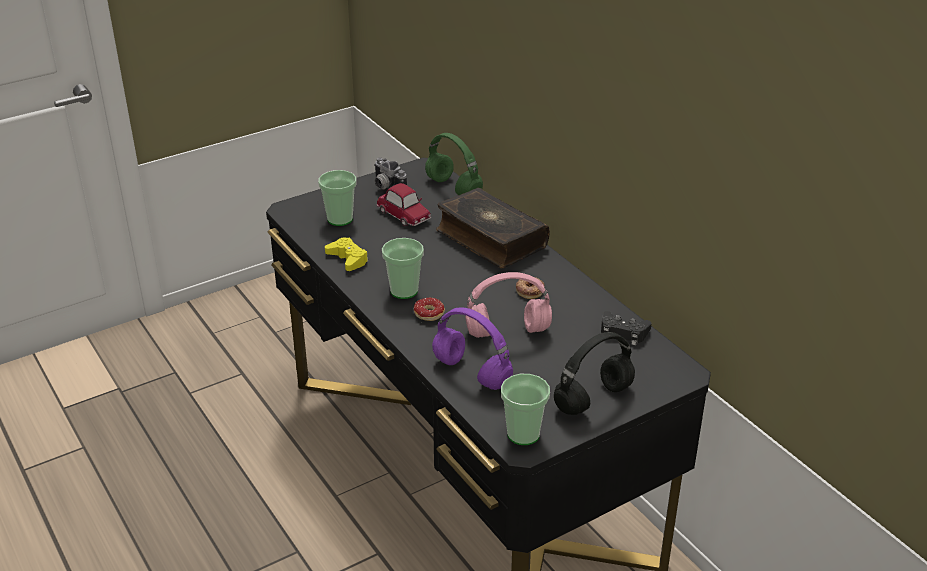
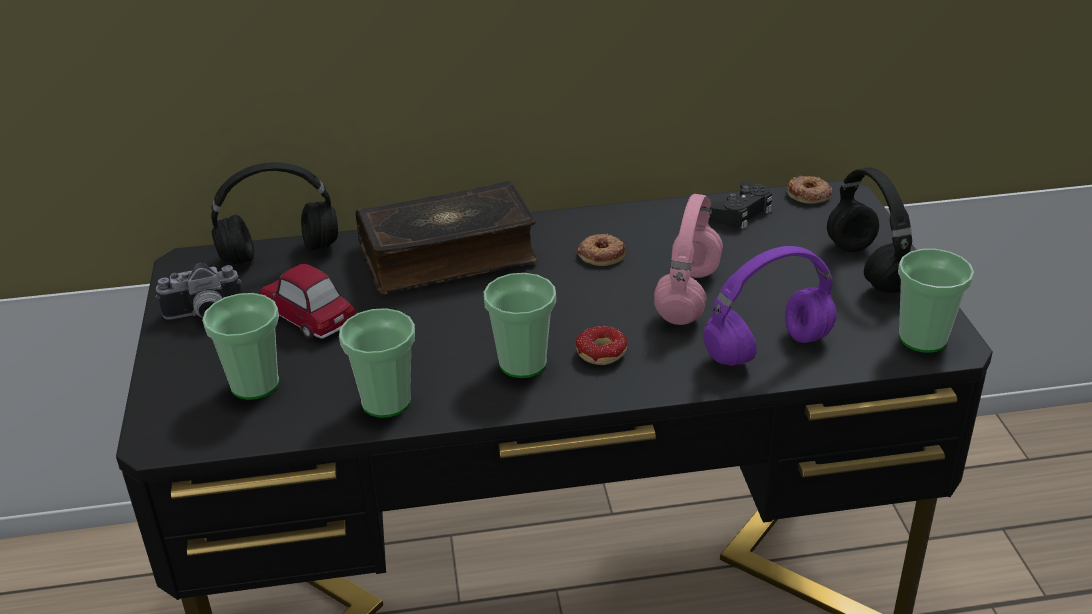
camera: 65 degrees left, 0 degrees up
yellow game controller [325,238,368,271] -> cup [339,308,415,418]
toy car [376,183,431,226] -> toy car turned 120 degrees counterclockwise [259,264,356,339]
green headphones [425,133,483,195] -> black headphones [211,162,338,264]
none -> donut [787,176,832,204]

